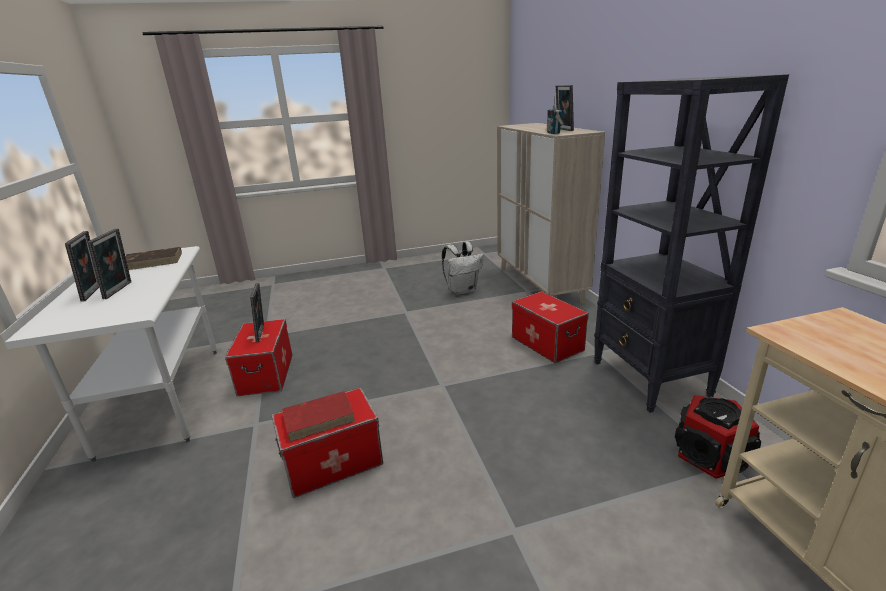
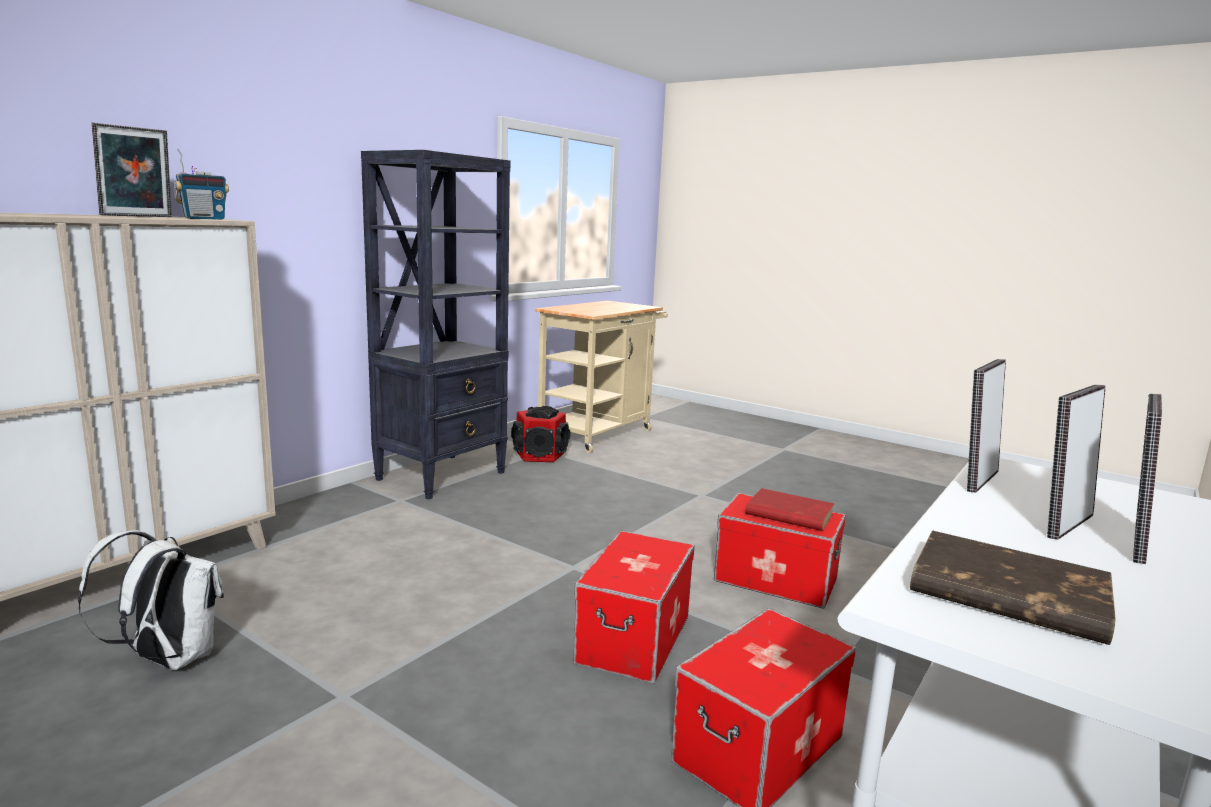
camera: 130 degrees left, 10 degrees down
picture frame [250,283,264,342] -> picture frame moved to [967,359,1006,493]
storage box [512,291,589,363] -> storage box moved to [573,531,695,684]

